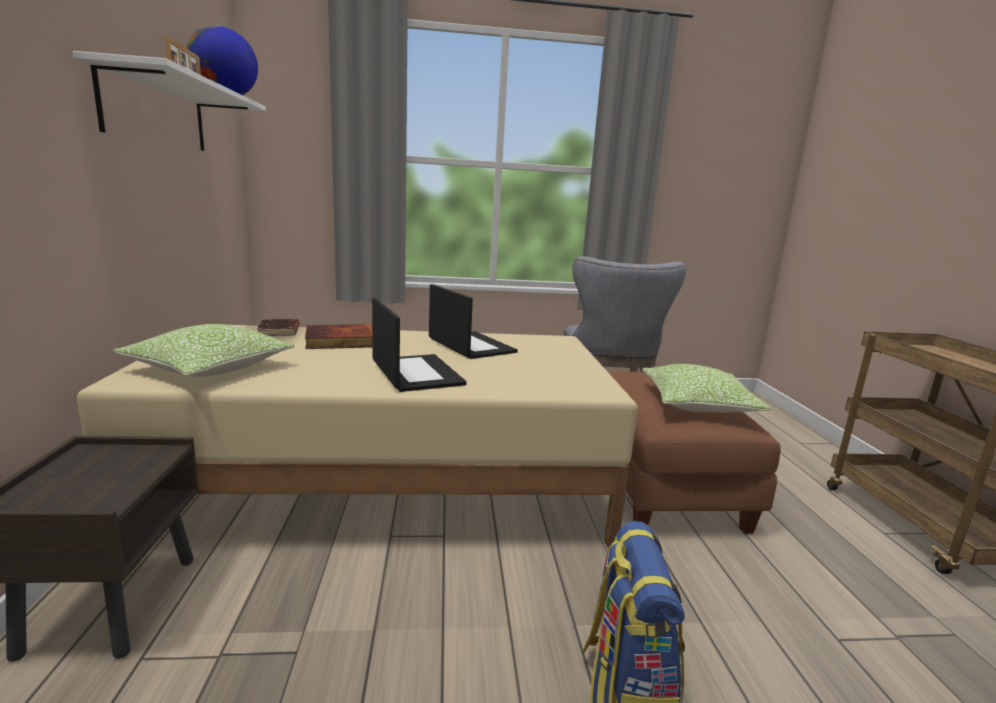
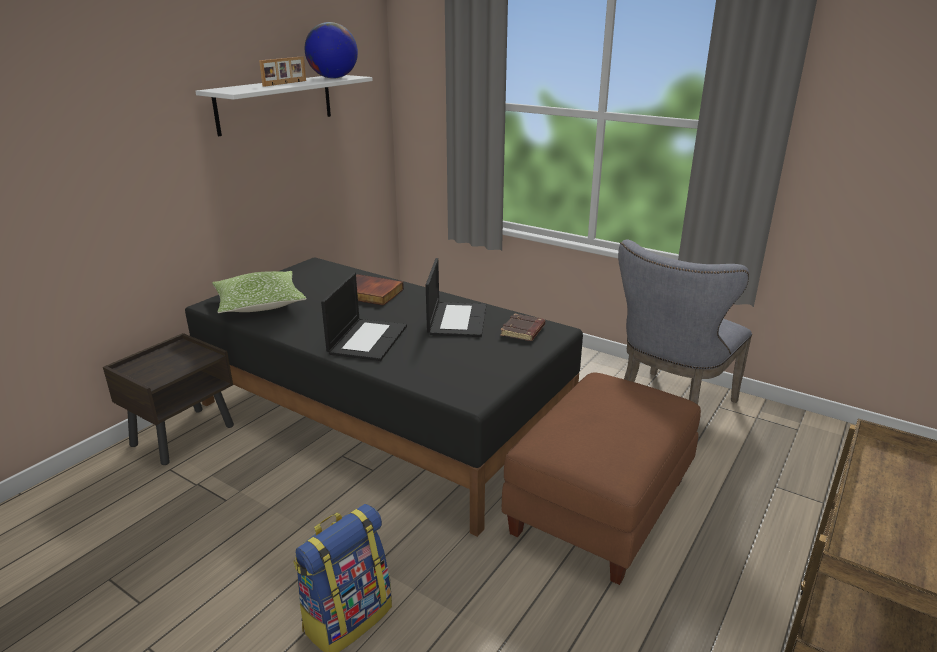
camera: 40 degrees right, 10 degrees up
beige bed [77,325,638,548] -> black bed [185,257,583,537]
brown book [257,319,299,336] -> brown book moved to [500,314,545,341]
pillow [642,364,772,412] -> none

